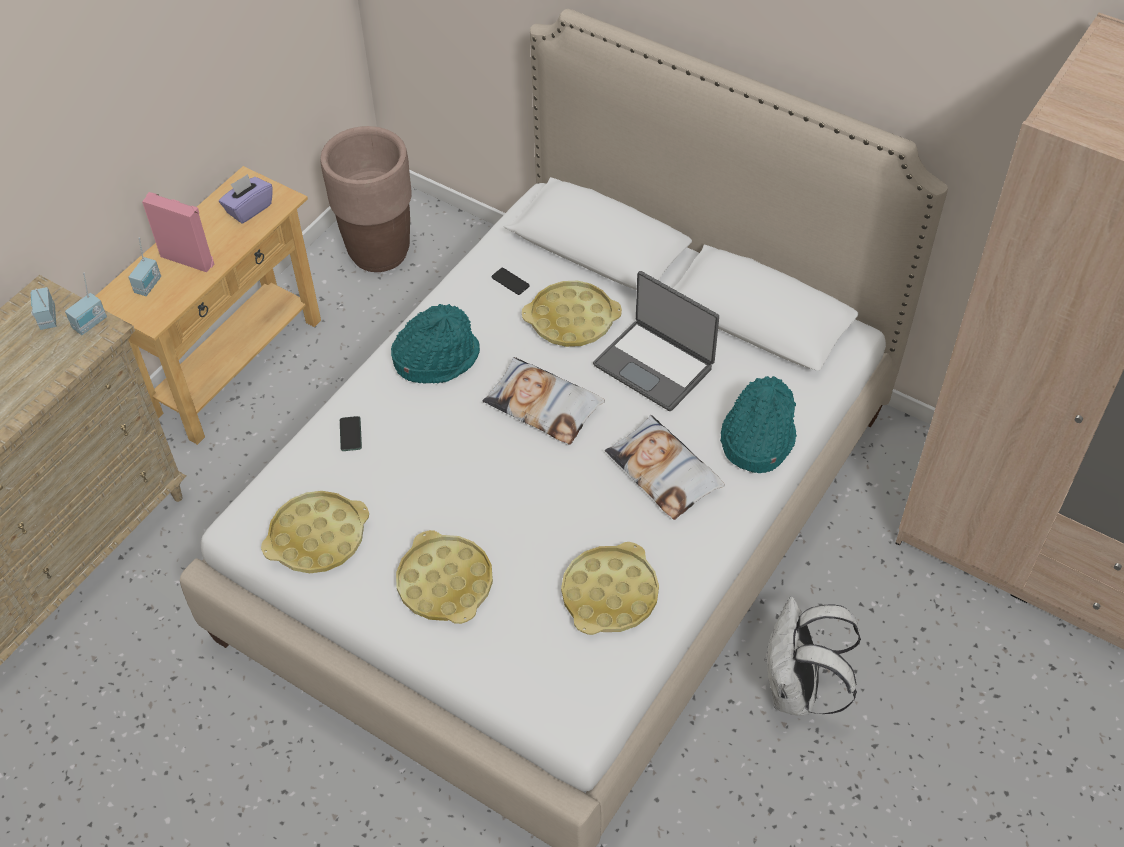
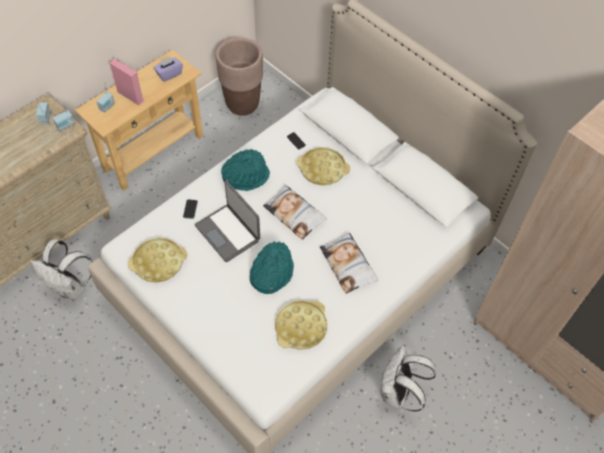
camera: 10 degrees right, 5 degrees up
yellow tray [396,530,493,624] -> none
laptop [593,271,719,411] -> laptop moved to [195,180,260,262]
turquoise hat [720,376,797,473] -> turquoise hat moved to [250,241,294,294]
none -> white backpack [30,239,93,301]

